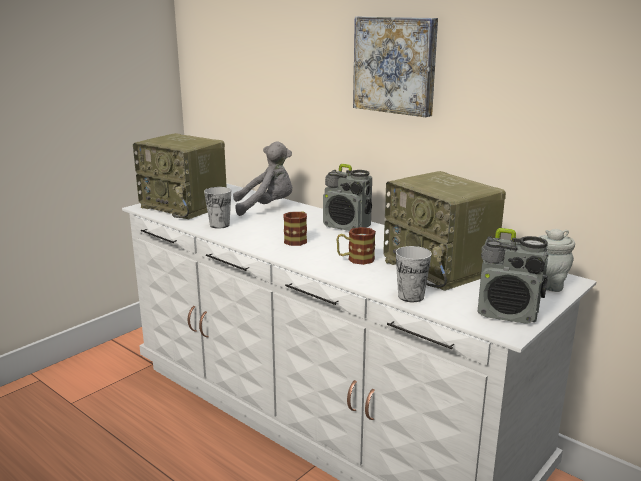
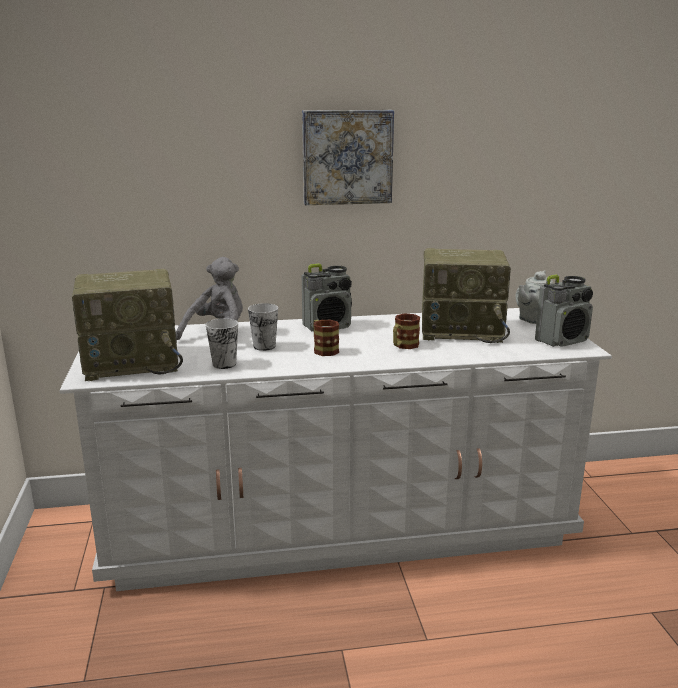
camera: 50 degrees left, 0 degrees up
cup [396,246,432,302] -> cup moved to [248,303,278,351]

